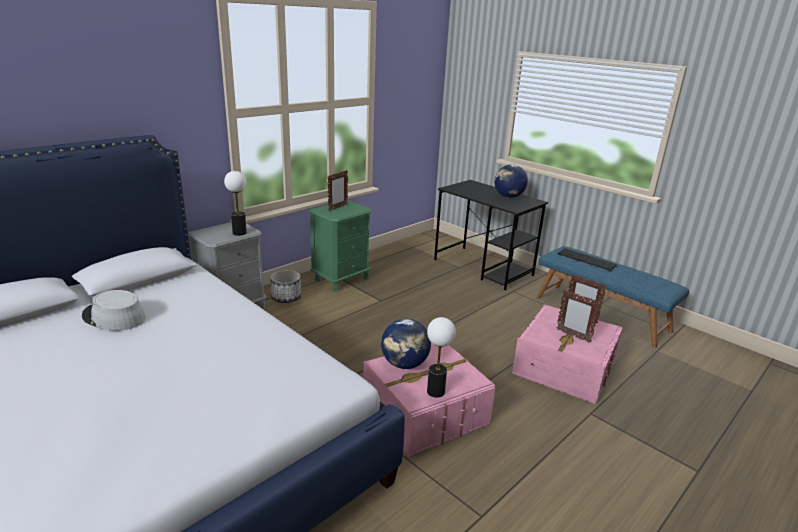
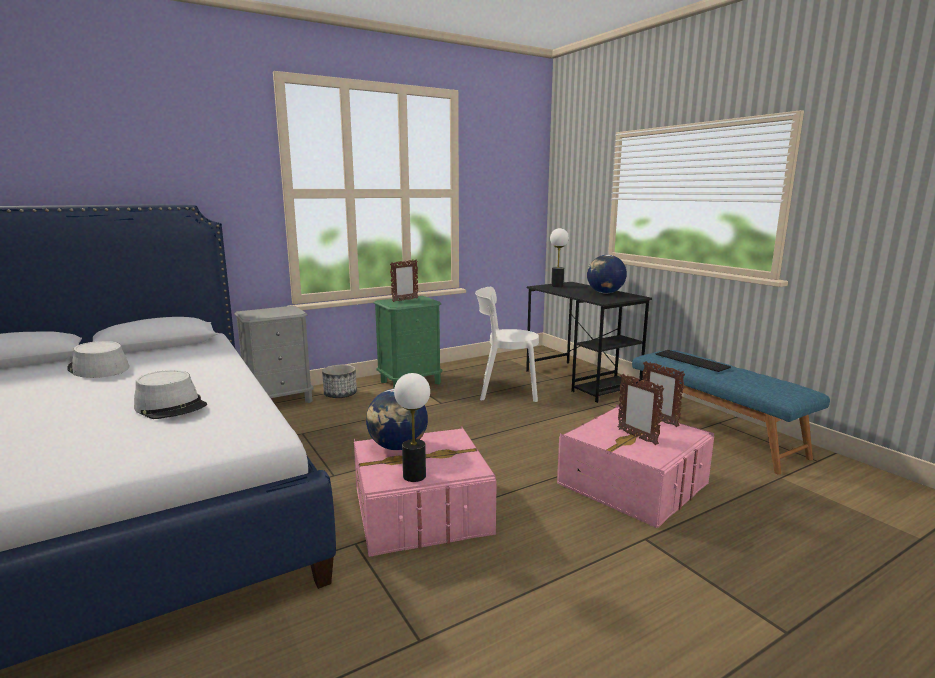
camera: 15 degrees right, 10 degrees down
table lamp [224,171,247,236] -> table lamp moved to [550,228,569,287]
none -> grey hat [134,370,207,419]
none -> white chair [475,287,539,402]

